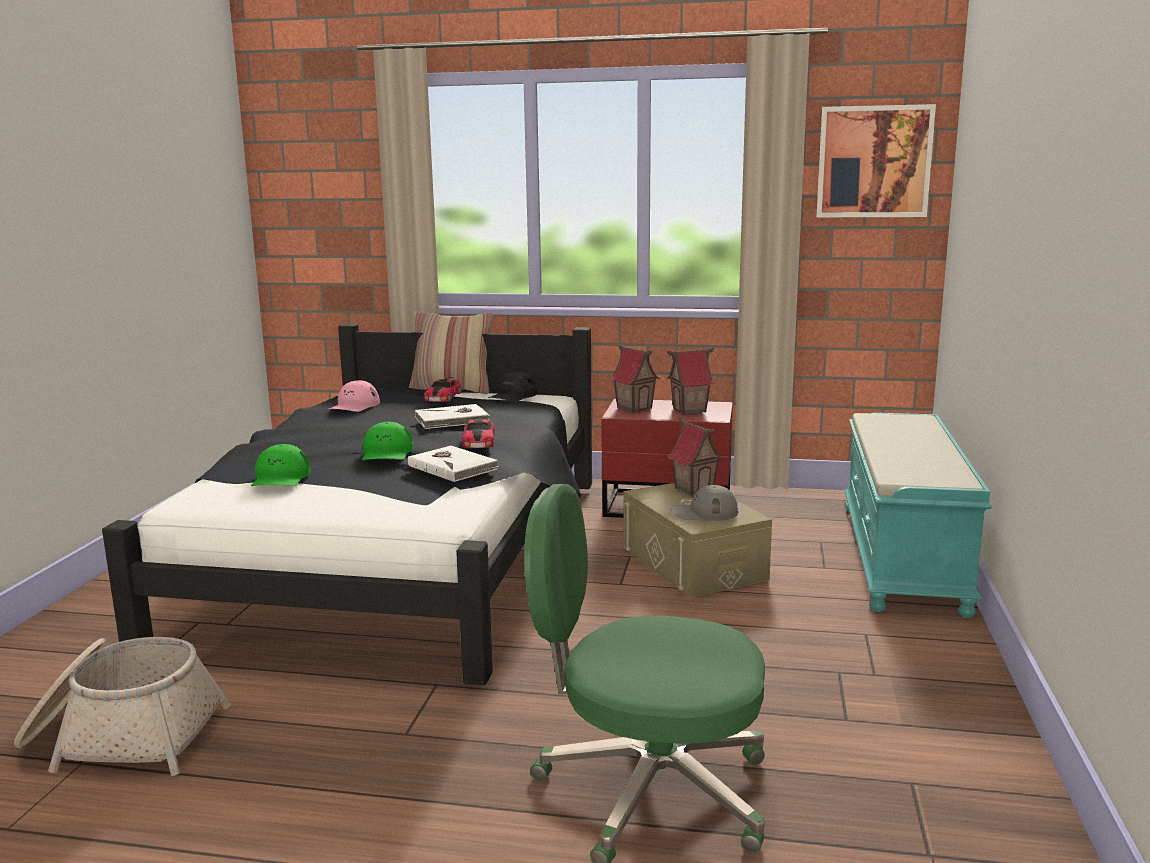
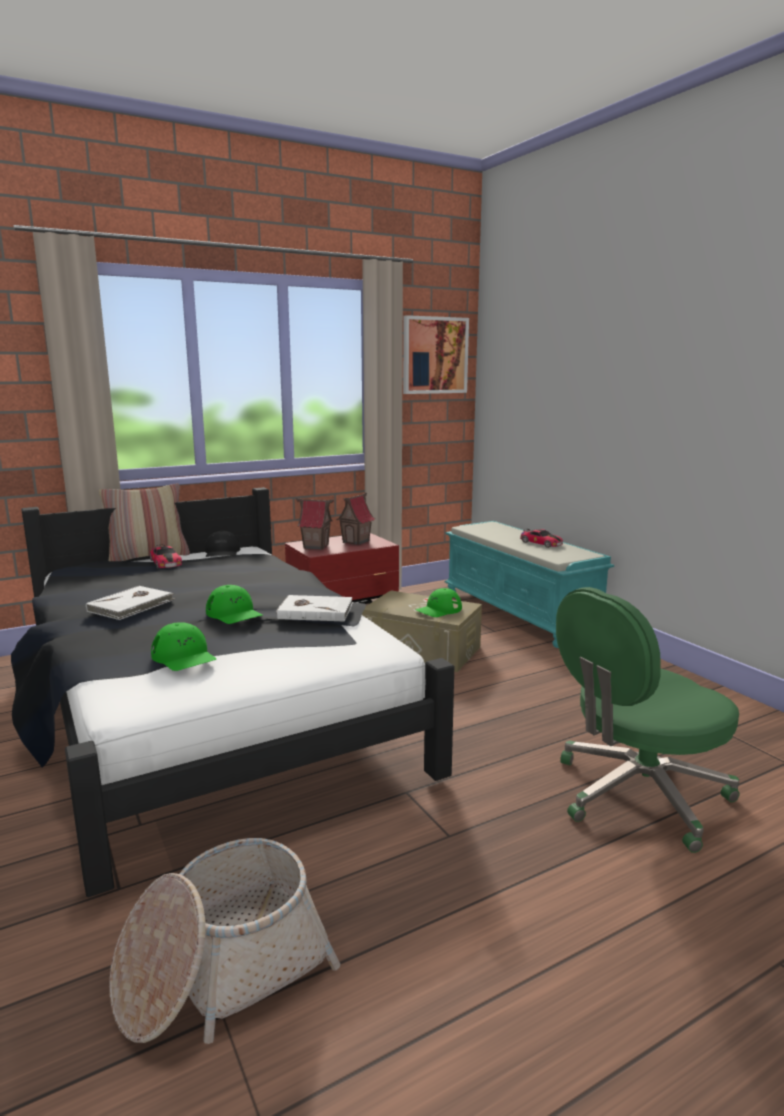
camera: 40 degrees left, 0 degrees up
pink cap [329,380,380,412] -> none
white book [415,404,491,429] -> white book moved to [86,586,176,620]
toy car [462,416,495,448] -> toy car moved to [520,529,563,548]
toy house [667,418,724,496] -> none
grey cap [670,485,739,521] -> green cap [415,588,462,617]

